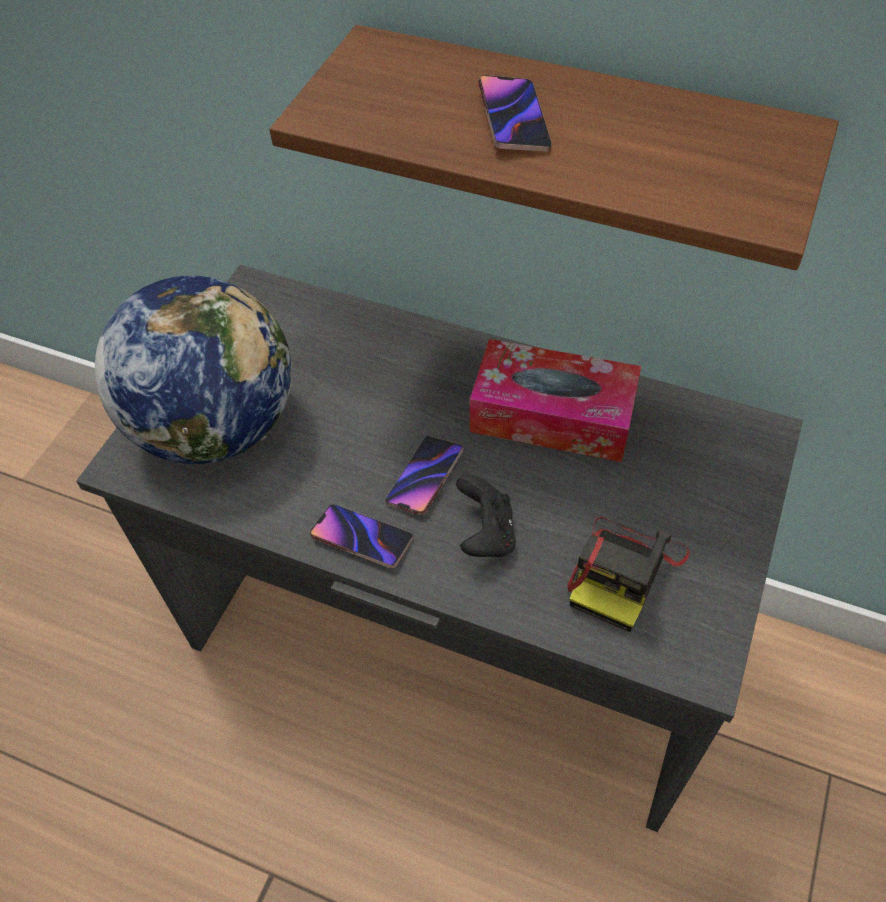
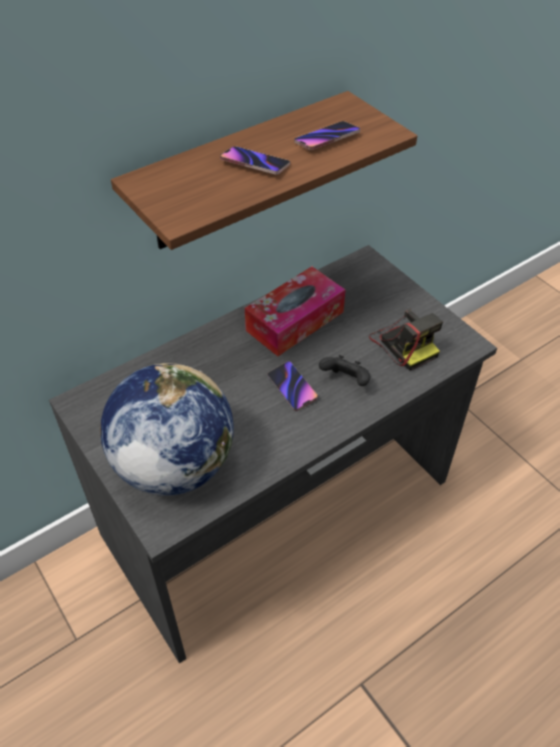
camera: 60 degrees left, 5 degrees down
phone [310,504,413,568] -> phone moved to [294,121,360,150]

